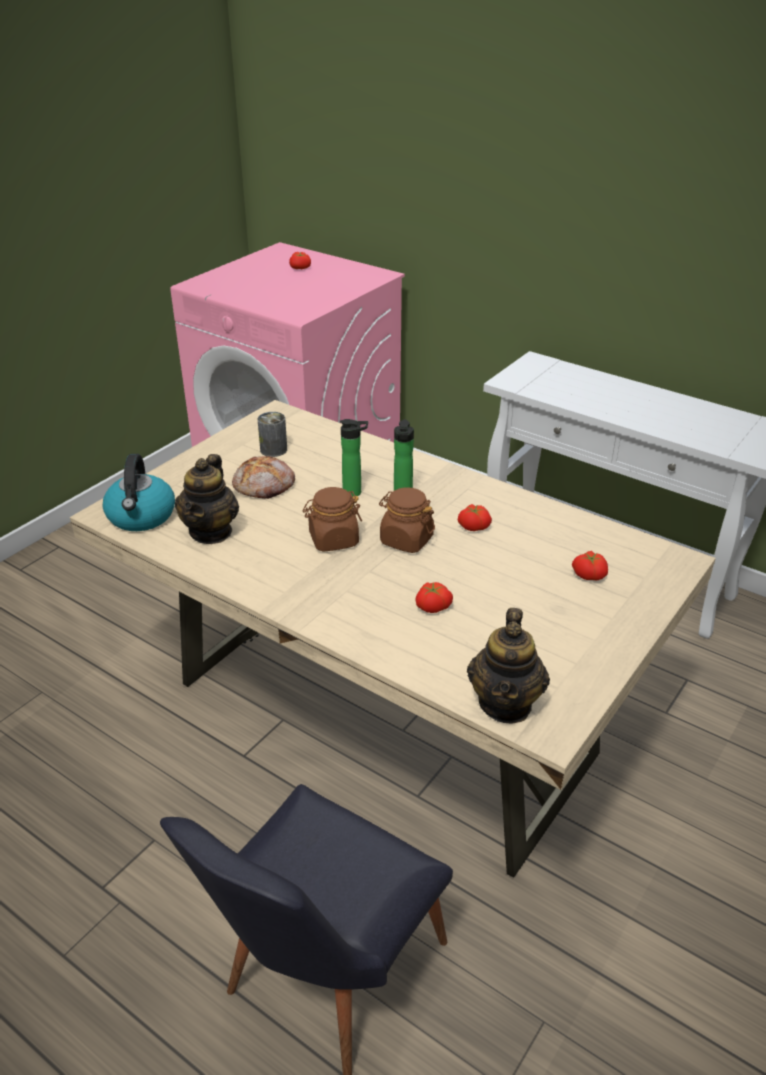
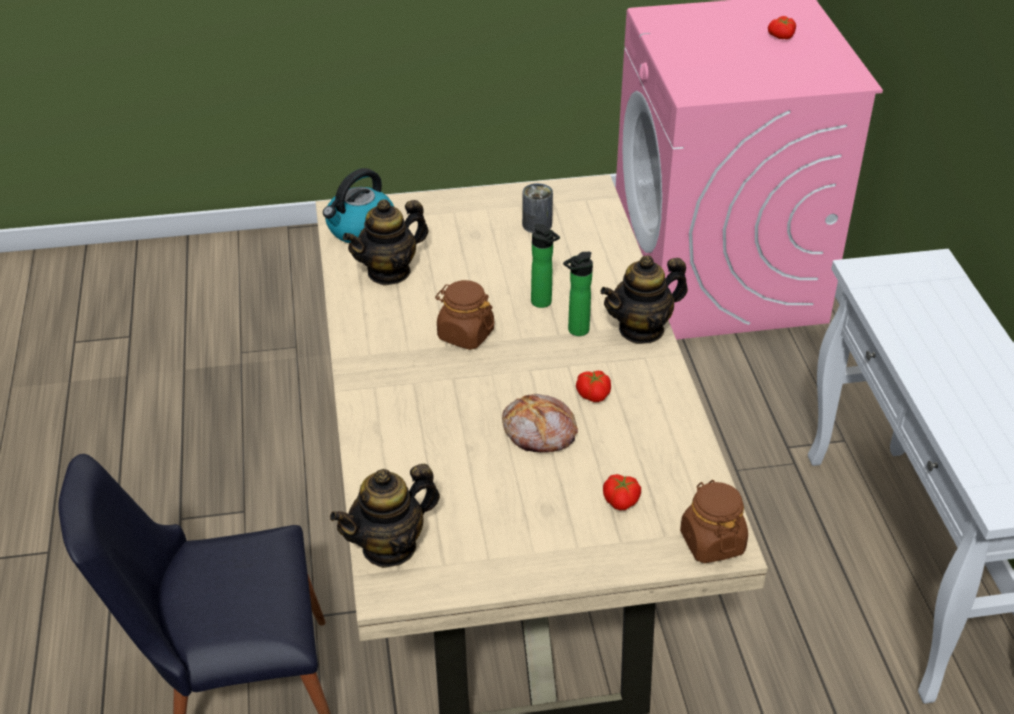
camera: 45 degrees right, 5 degrees up
bread [232,456,295,499] -> bread moved to [502,394,578,452]
brown jar [379,487,435,553] -> brown jar moved to [680,480,748,563]
tomato [415,582,453,613] -> none
none -> teapot [600,255,688,344]

